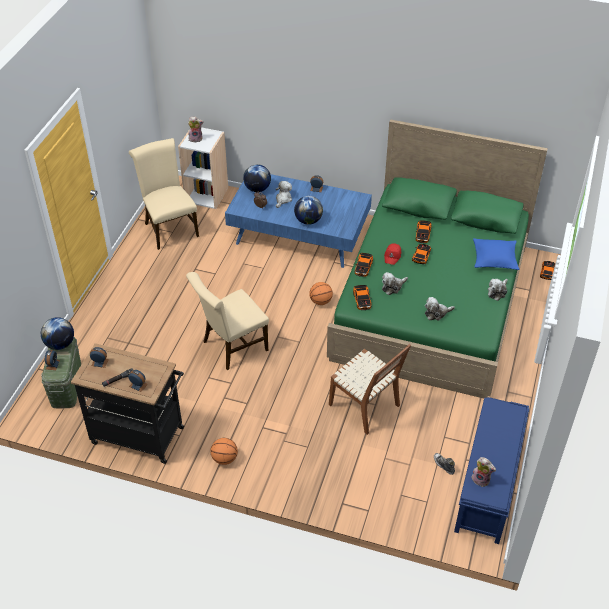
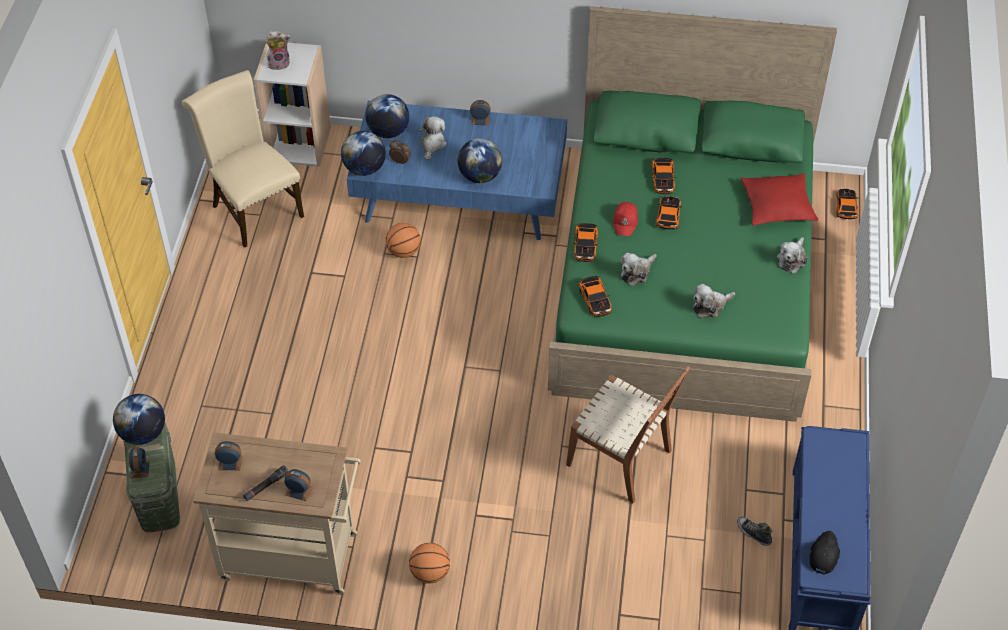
camera: 10 degrees left, 5 degrees up
black cart [71,343,184,464] -> beige cart [193,433,361,595]
beige chair [186,272,269,370] -> none
basketball [309,282,333,305] -> basketball moved to [385,223,421,258]
plush toy [471,457,496,487] -> black cap [810,531,840,575]
blue pillow [473,238,519,270] -> red pillow [741,173,818,226]
none -> globe [341,131,386,176]

